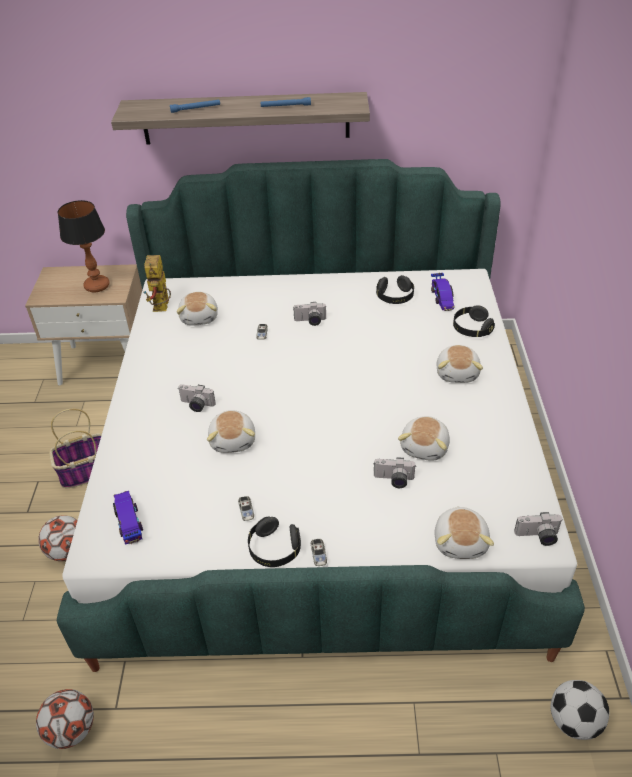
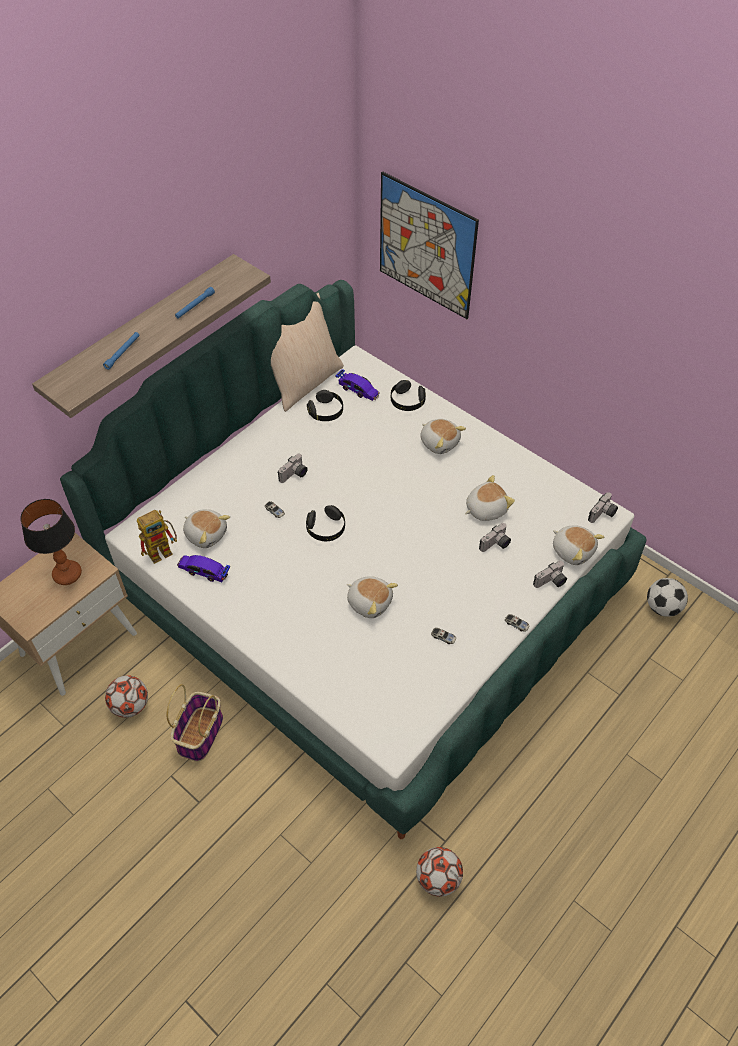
camera: 50 degrees left, 10 degrees up
football [38,515,78,561] -> football moved to [105,675,148,718]
toy car [113,491,143,545] -> toy car moved to [177,555,230,582]
toy robot [143,255,171,312] -> toy robot turned 75 degrees counterclockwise [137,510,177,564]
camera [178,384,216,412] -> camera moved to [533,561,567,588]
black headphones [248,517,301,567] -> black headphones moved to [306,505,345,541]
plush toy [398,416,450,461] -> plush toy turned 90 degrees counterclockwise [465,475,515,521]
none -> beige pillow [271,293,344,412]
none -> picture [380,171,479,319]

